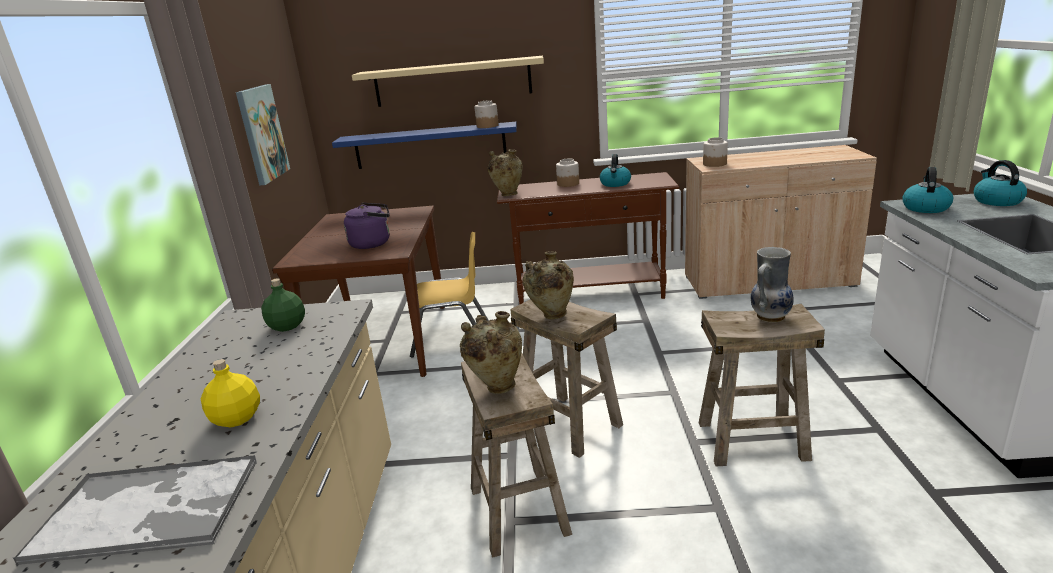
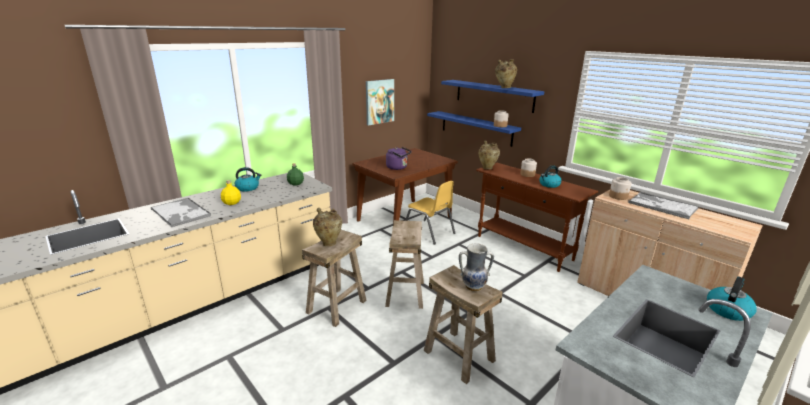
camera: 45 degrees right, 0 degrees up
beige shelf [352,56,544,107] -> blue shelf [441,80,544,113]
beige vase [522,251,574,319] -> beige vase moved to [495,59,517,88]
kettle [902,167,953,213] -> kettle moved to [235,167,261,191]
none -> tray [628,192,699,219]

